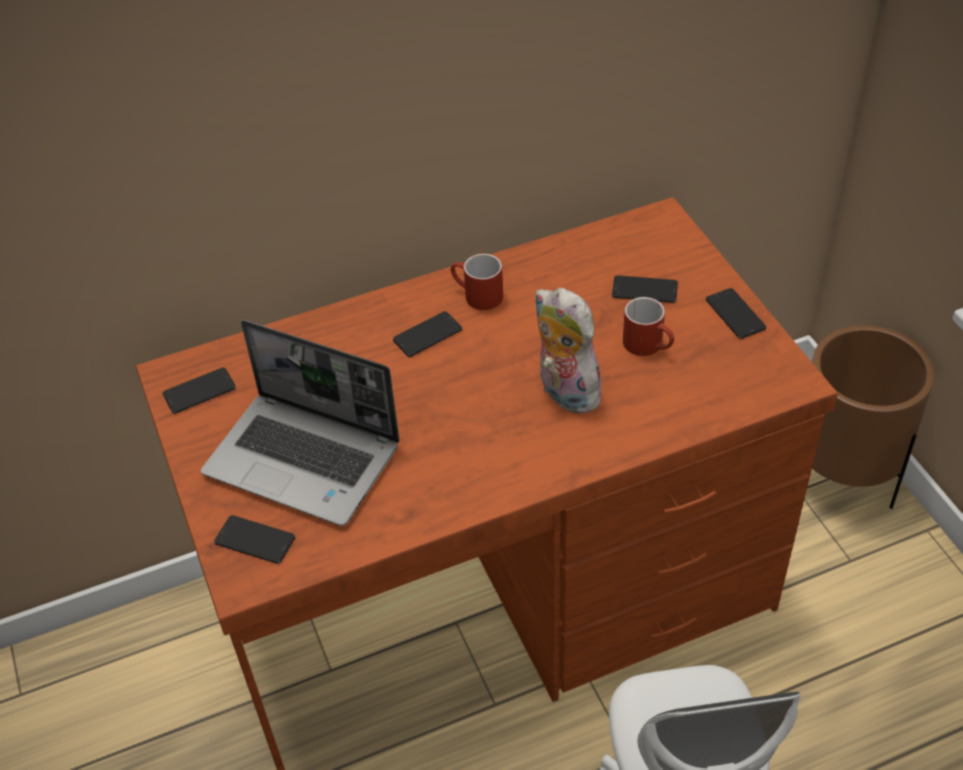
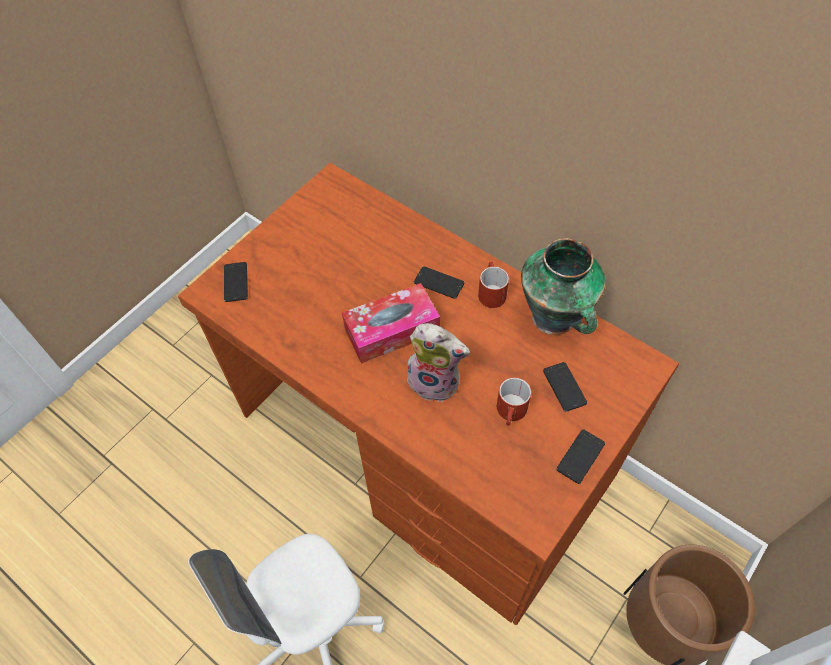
camera: 60 degrees right, 10 degrees up
phone [163,368,236,414] -> none
laptop [201,320,400,526] -> none
plush toy [534,287,605,414] -> plush toy turned 90 degrees clockwise [407,323,470,402]
none -> tissue box [342,283,440,364]
none -> vase [521,238,606,335]

